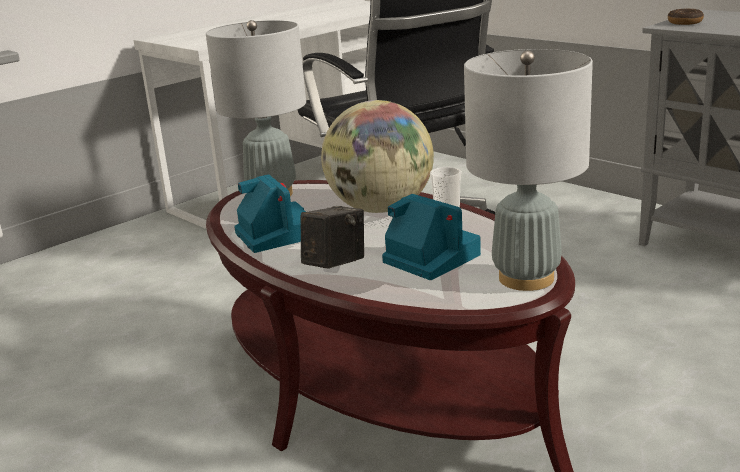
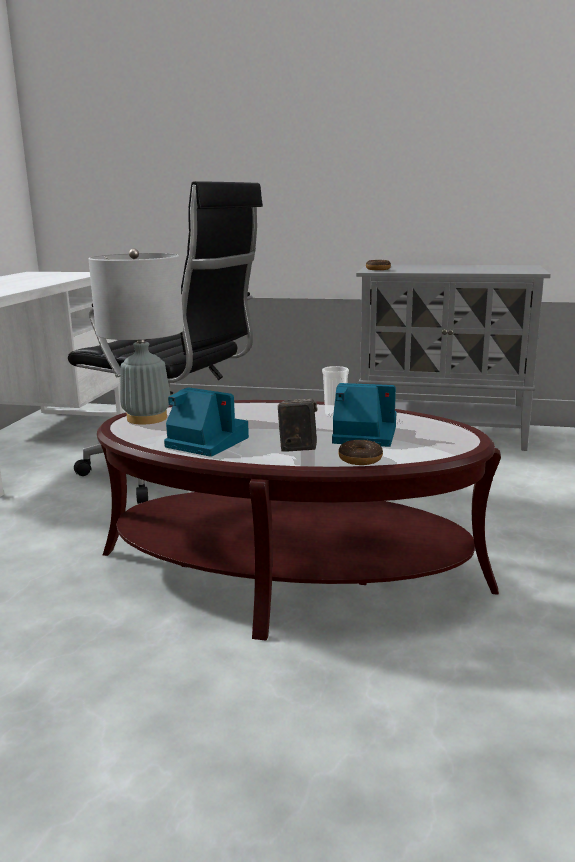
camera: 35 degrees left, 5 degrees down
globe [321,100,434,213] -> none
grey table lamp [464,49,593,291] -> none
none -> donut [338,439,383,465]

